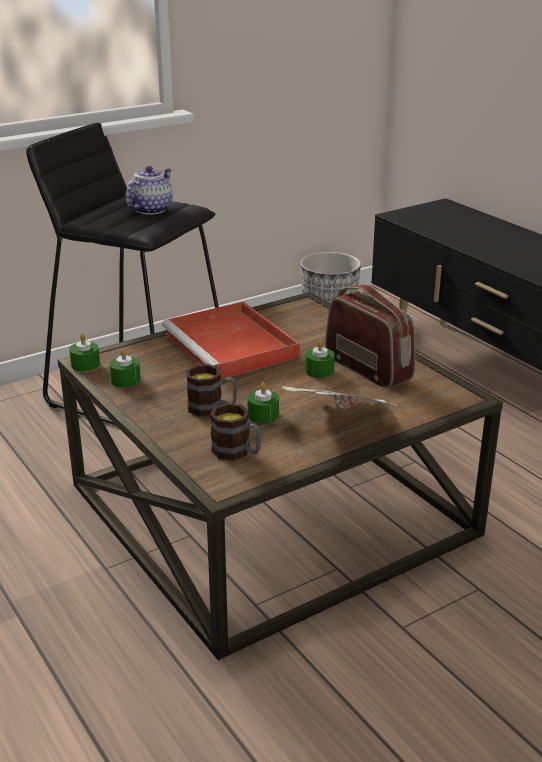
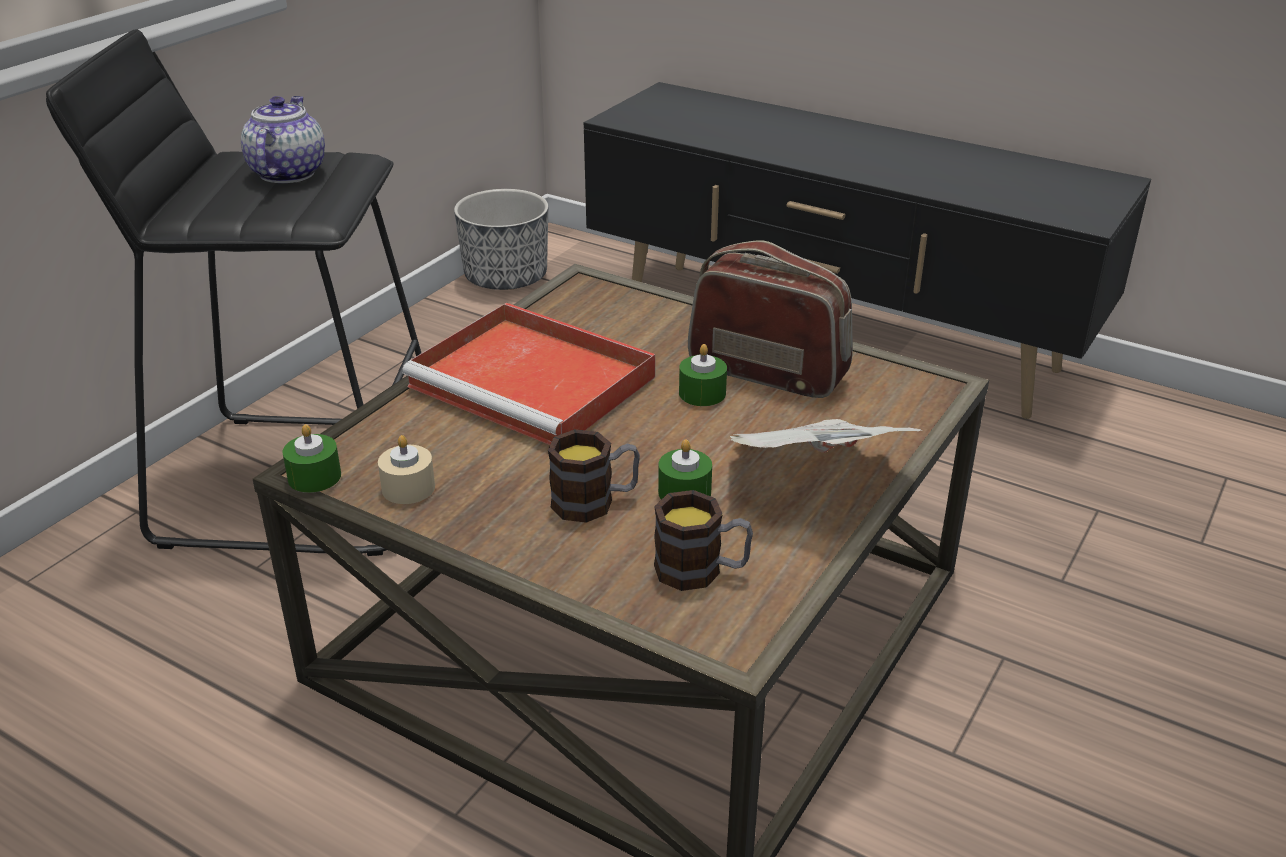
camera: 25 degrees left, 5 degrees up
green candle [109,348,141,387] -> beige candle [378,435,435,504]

